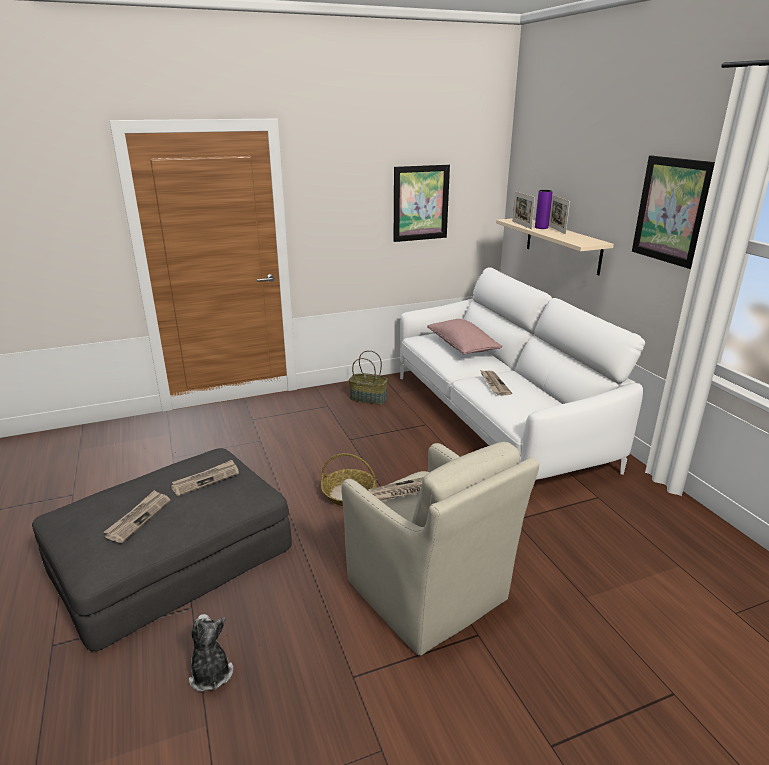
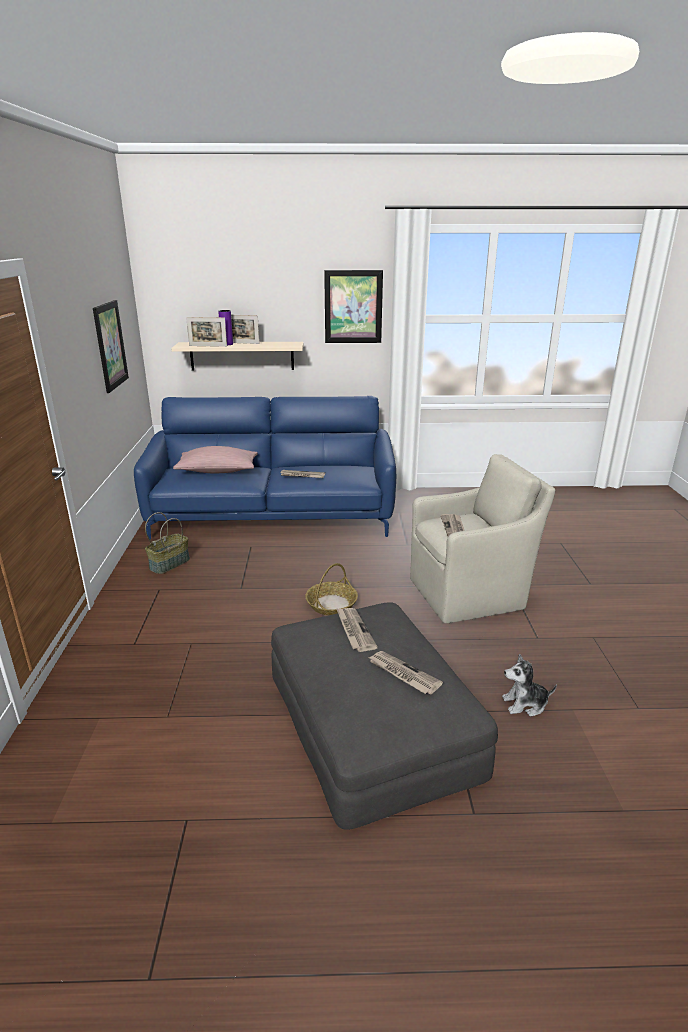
camera: 70 degrees left, 0 degrees up
white sofa [400,267,645,480] -> blue sofa [134,396,396,539]

